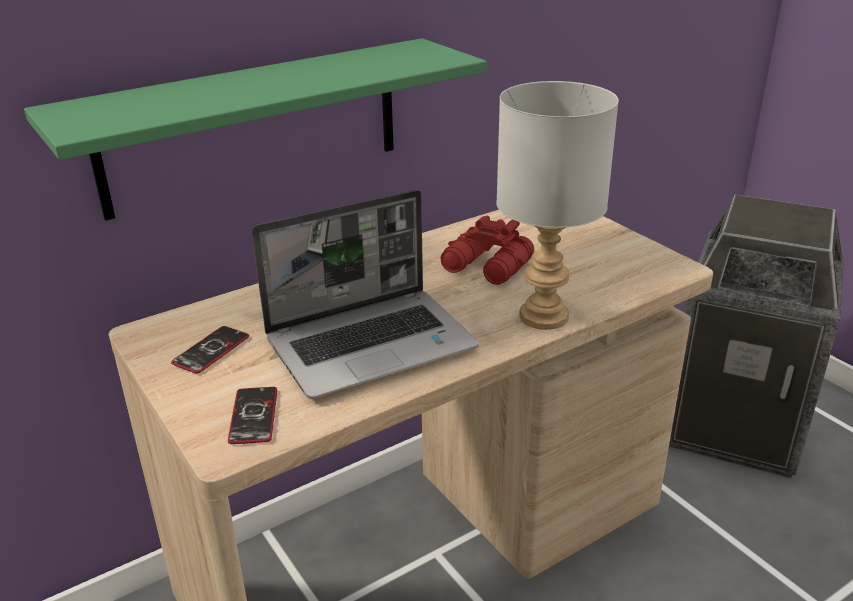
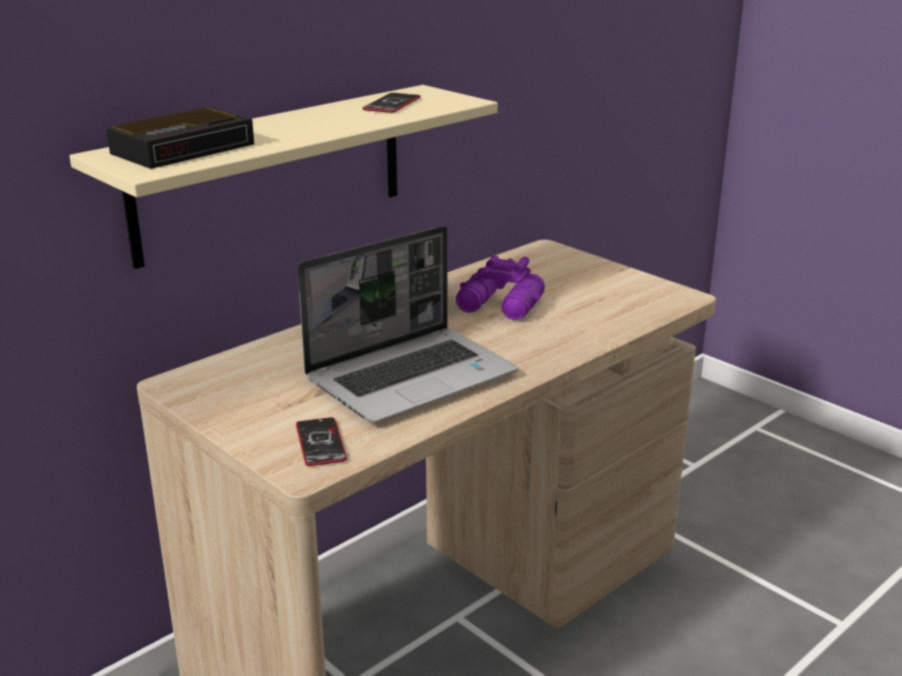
camera: 10 degrees left, 5 degrees down
green shelf [24,38,487,221] -> beige shelf [70,85,498,269]
phone [171,326,249,374] -> phone moved to [363,93,421,113]
red binoculars [440,216,534,285] -> purple binoculars [456,256,545,320]
grey table lamp [496,81,619,330] -> none
trash can [669,195,844,478] -> none
none -> alarm clock [106,107,254,169]

